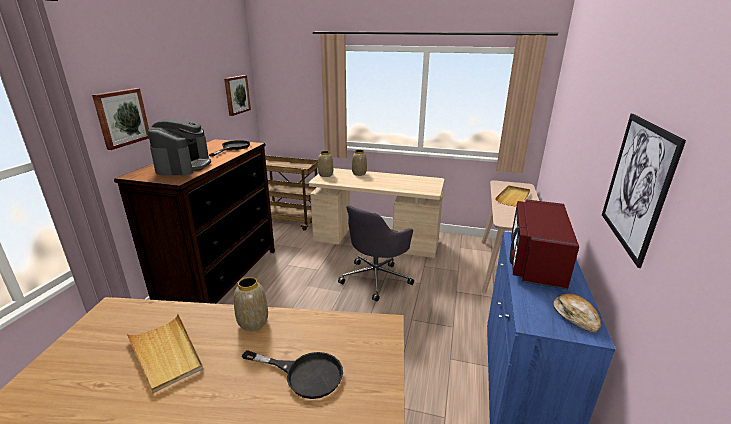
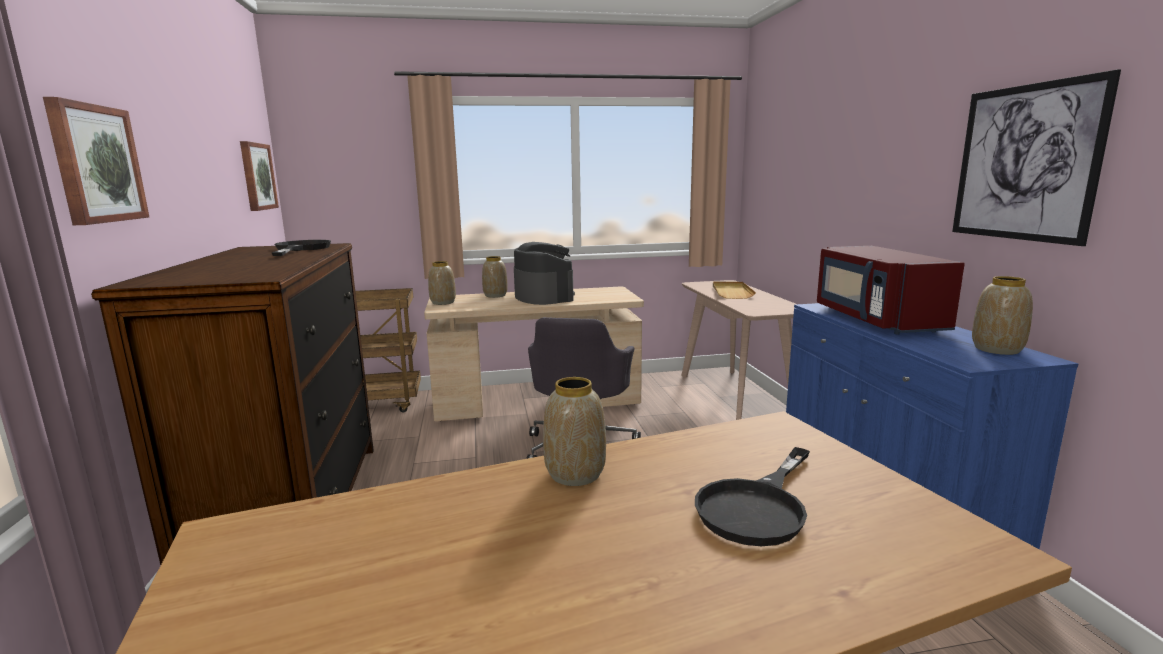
camera: 25 degrees left, 10 degrees down
beige tray [126,314,203,393] -> none
coffee machine [148,118,211,175] -> coffee machine moved to [514,242,575,305]
black frying pan [242,350,343,399] -> black frying pan turned 135 degrees clockwise [695,447,810,546]
bread [553,293,601,333] -> vase [972,276,1033,355]

